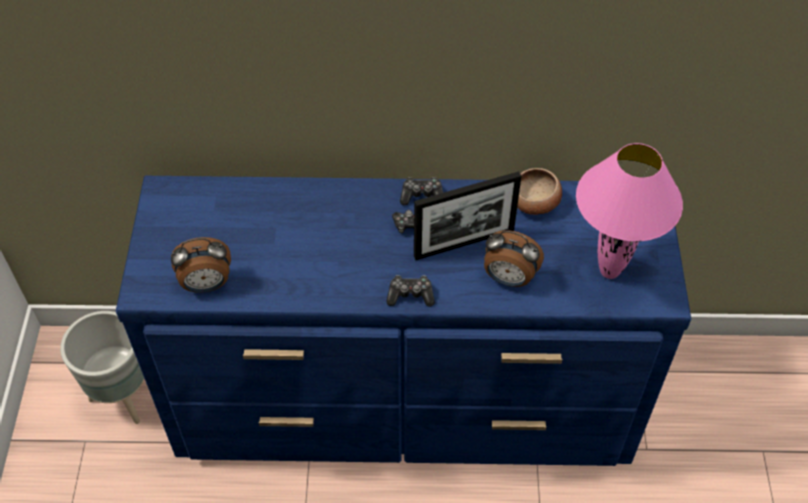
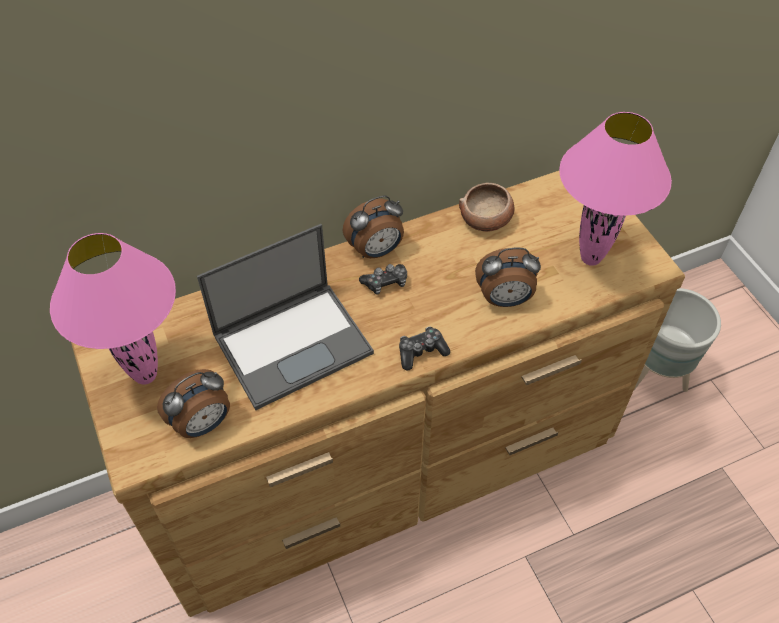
camera: 25 degrees left, 0 degrees up
grey planter [60,311,144,424] -> grey planter moved to [634,288,721,392]
blue dresser [116,176,691,466] -> brown dresser [71,171,685,617]
game controller [400,177,443,206] -> alarm clock [343,195,404,258]
picture frame [414,171,521,260] -> none
none -> pink table lamp [50,233,176,385]
none -> laptop [197,224,374,410]

